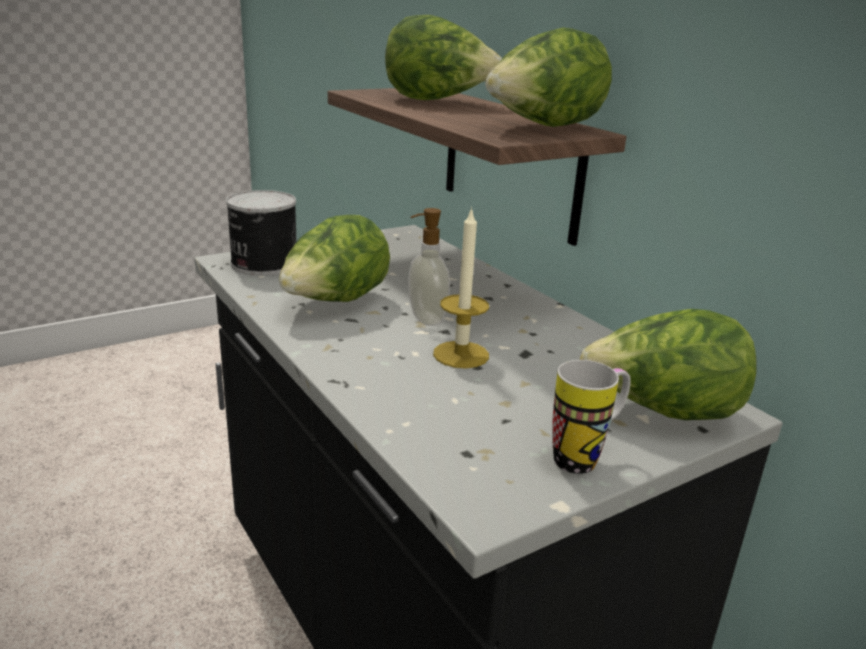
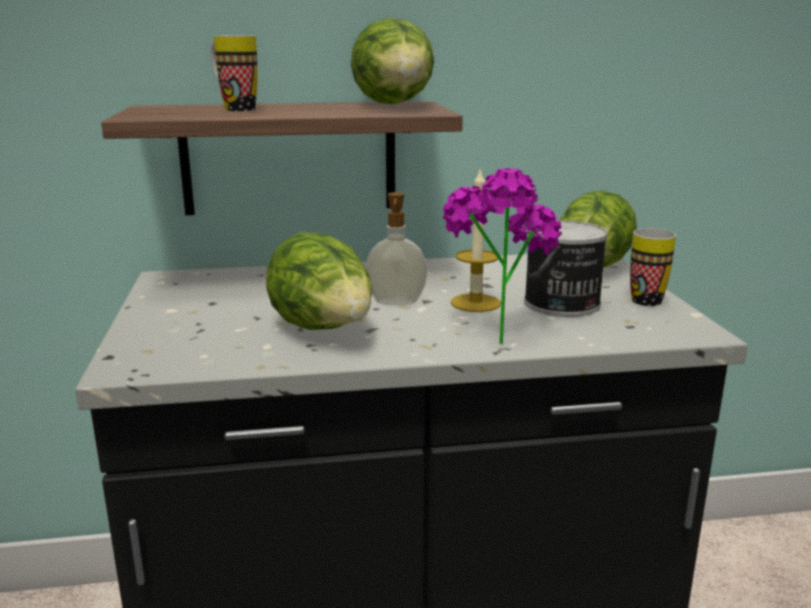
camera: 65 degrees left, 5 degrees down
can [226,190,297,276] -> can moved to [524,221,608,317]
lettuce [385,15,502,100] -> mug [210,35,258,111]
none -> potted plant [443,168,562,344]

